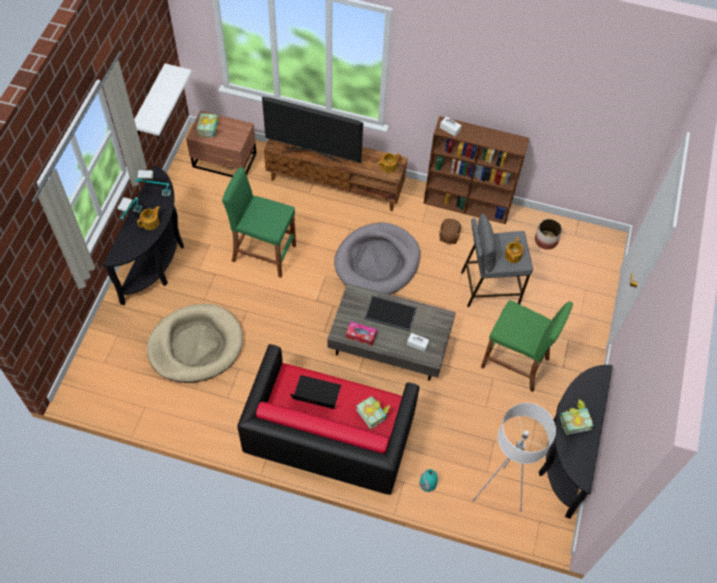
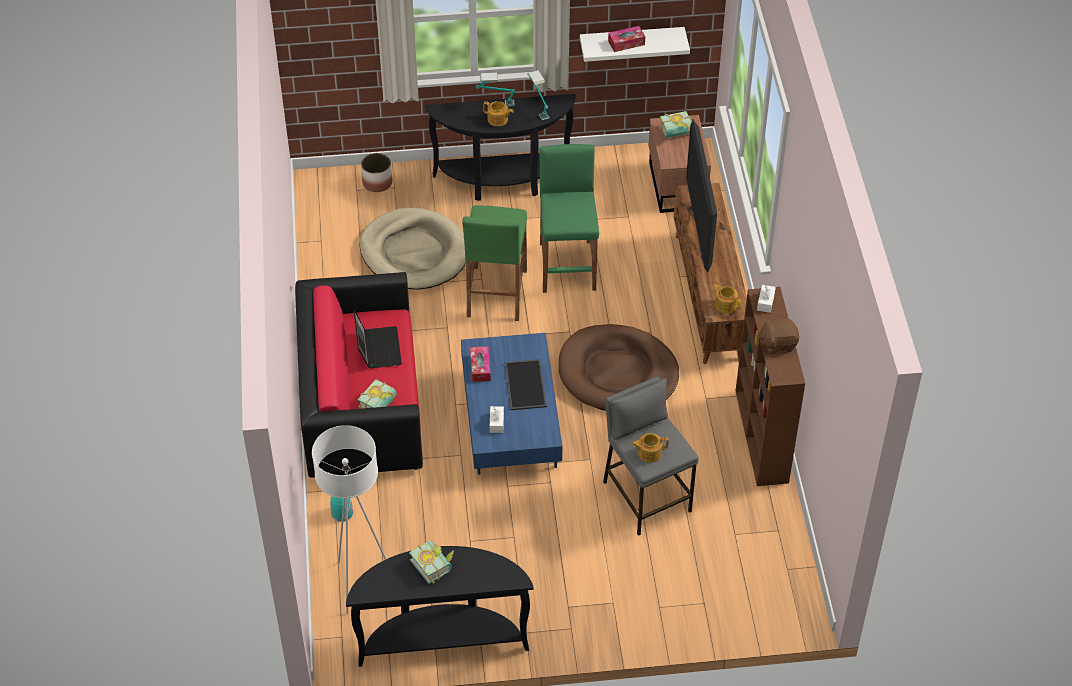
camera: 70 degrees right, 10 degrees down
grey coffee table [328,283,456,381] -> blue coffee table [461,333,562,475]
grey dog bed [334,223,420,295] -> brown dog bed [558,324,679,411]
brown plush toy [439,219,461,244] -> brown plush toy moved to [757,318,799,354]
green stool [481,300,573,392] -> green stool moved to [462,205,527,321]
planter [535,219,562,250] -> planter moved to [361,153,393,192]
none -> tissue box [608,26,645,52]

